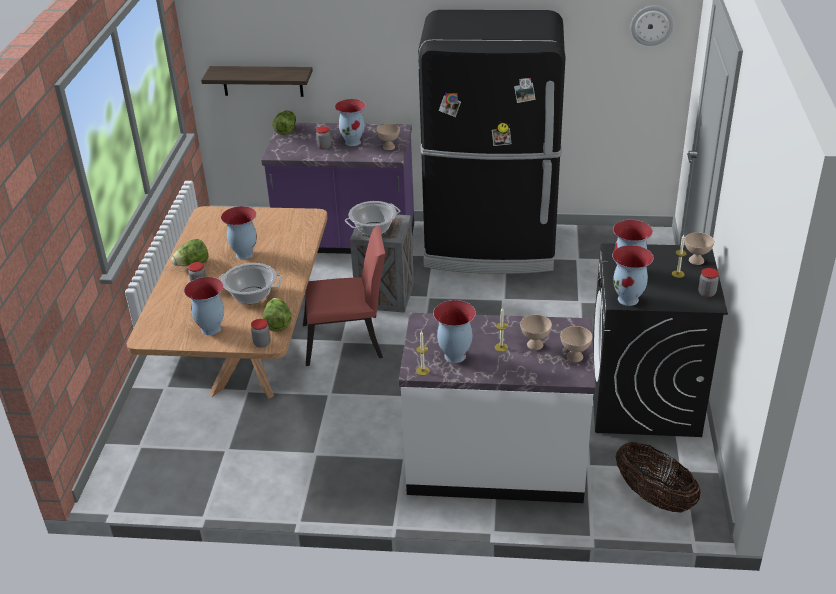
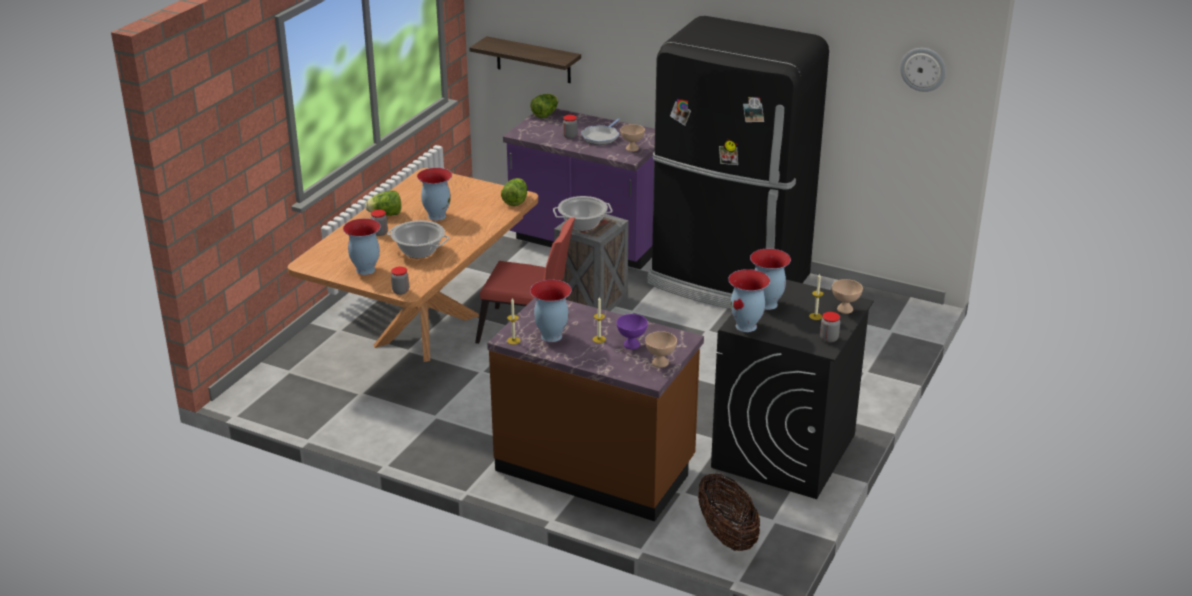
camera: 20 degrees right, 5 degrees down
lettuce [263,298,292,332] -> lettuce moved to [501,178,527,206]
vase [335,99,366,146] -> frying pan [581,118,620,145]
white counter [399,313,596,503] -> brown counter [487,298,704,522]
beige bowl [520,315,552,350] -> purple bowl [616,314,648,349]

